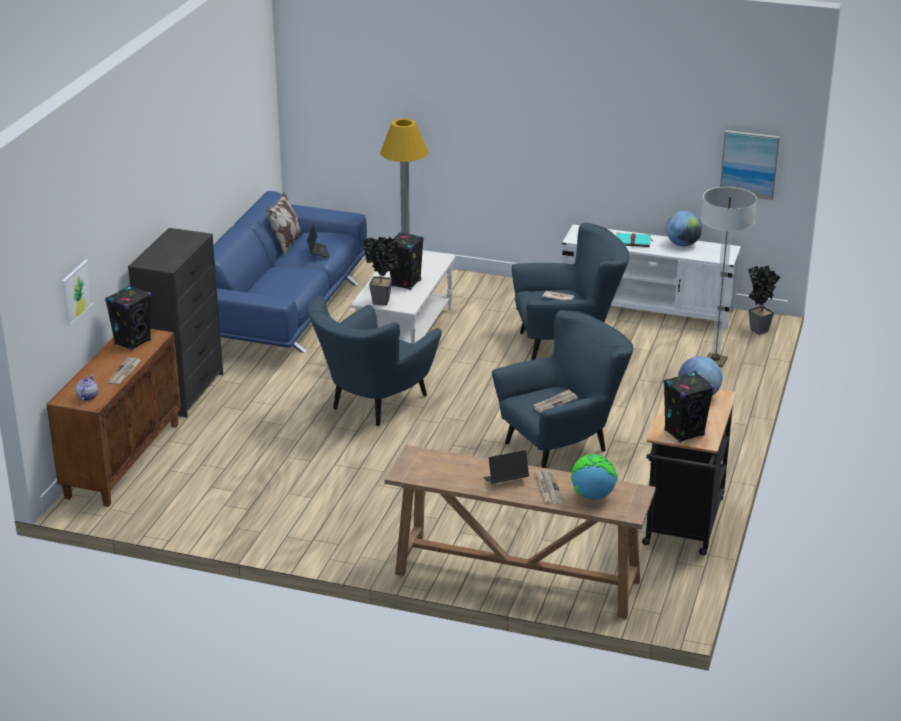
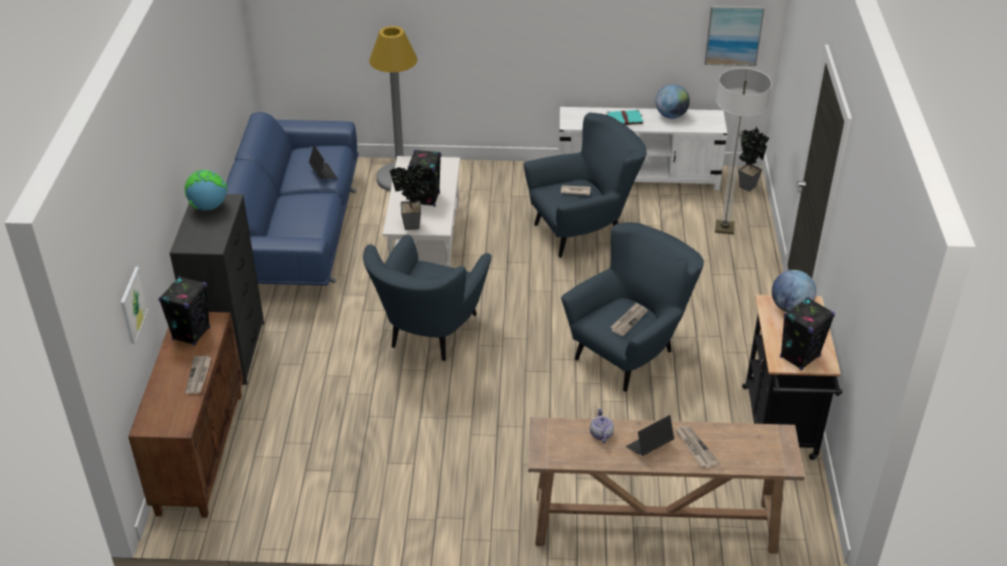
camera: 15 degrees left, 10 degrees up
teapot [76,375,98,401] -> teapot moved to [590,408,614,443]
pillow [266,191,302,255] -> none
globe [571,454,618,500] -> globe moved to [185,170,227,210]

